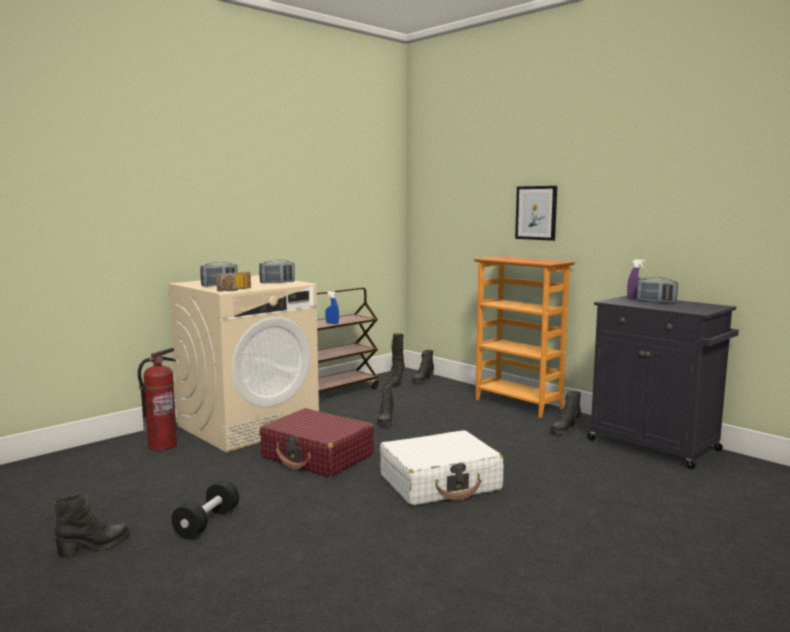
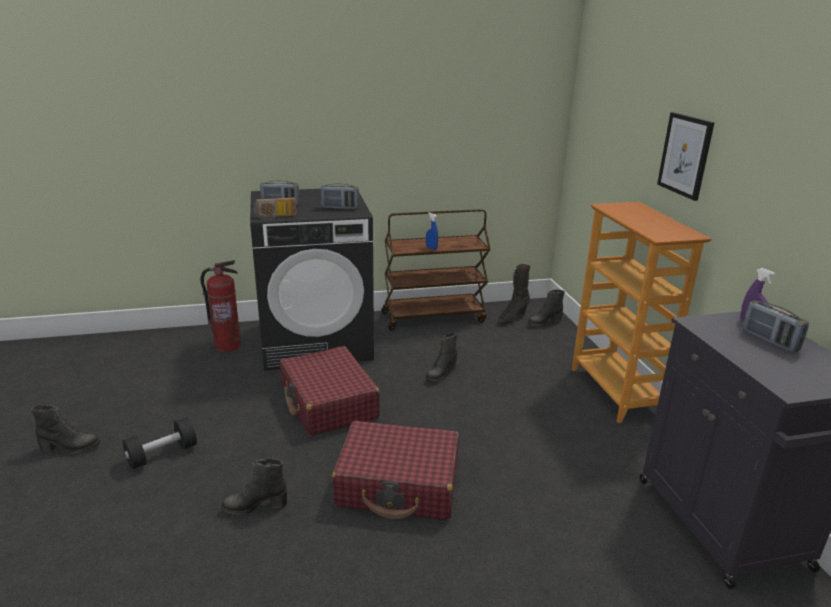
camera: 30 degrees right, 15 degrees up
beige washing machine [167,275,319,452] -> black washing machine [250,189,374,371]
white suitcase [380,430,503,506] -> red suitcase [332,421,459,520]
black boot [550,391,581,434] -> black boot moved to [221,458,287,515]

